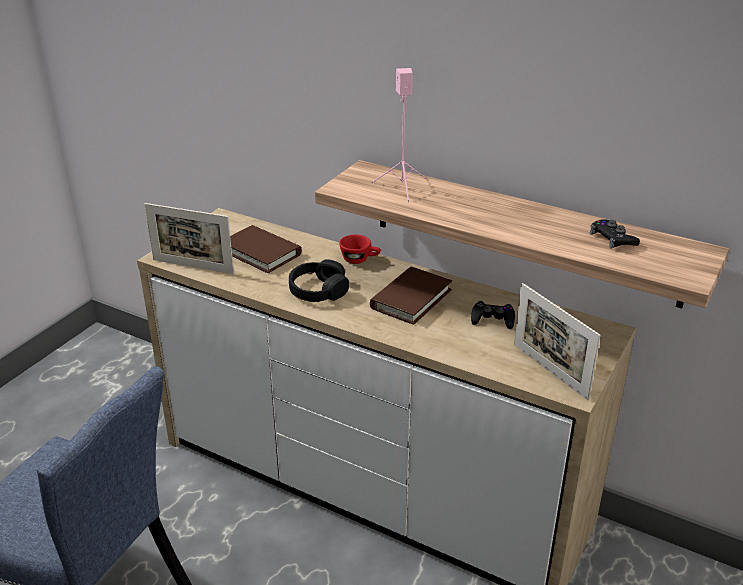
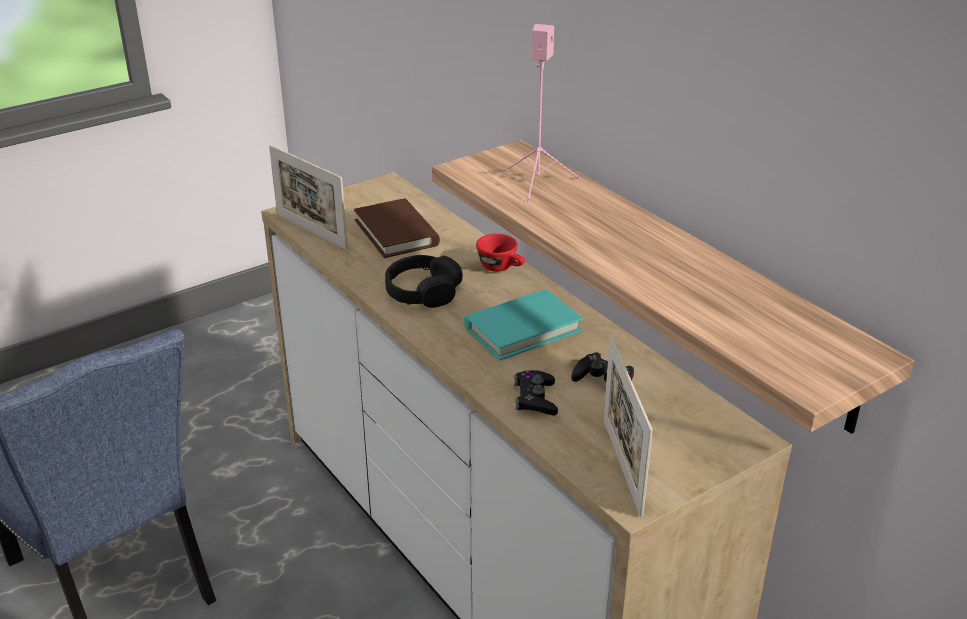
camera: 25 degrees right, 0 degrees up
brown book [370,267,452,325] -> turquoise book [464,289,583,361]
black game controller [590,219,640,249] -> black game controller moved to [514,370,558,416]

